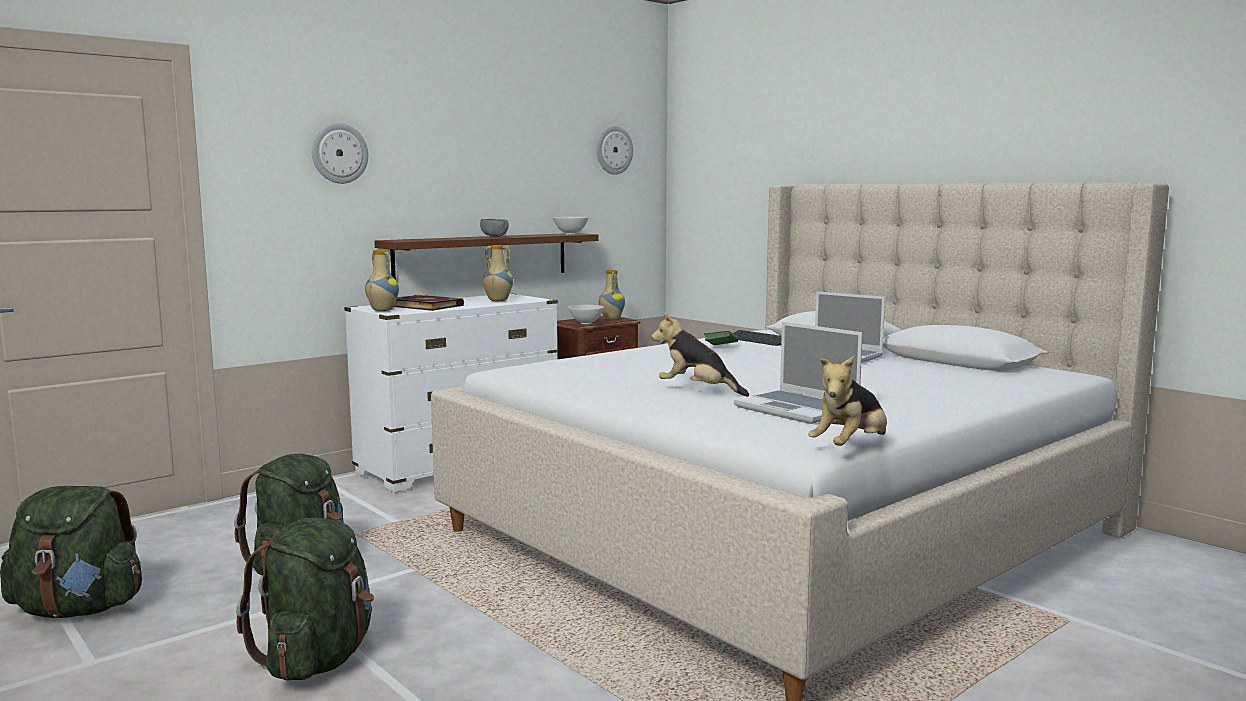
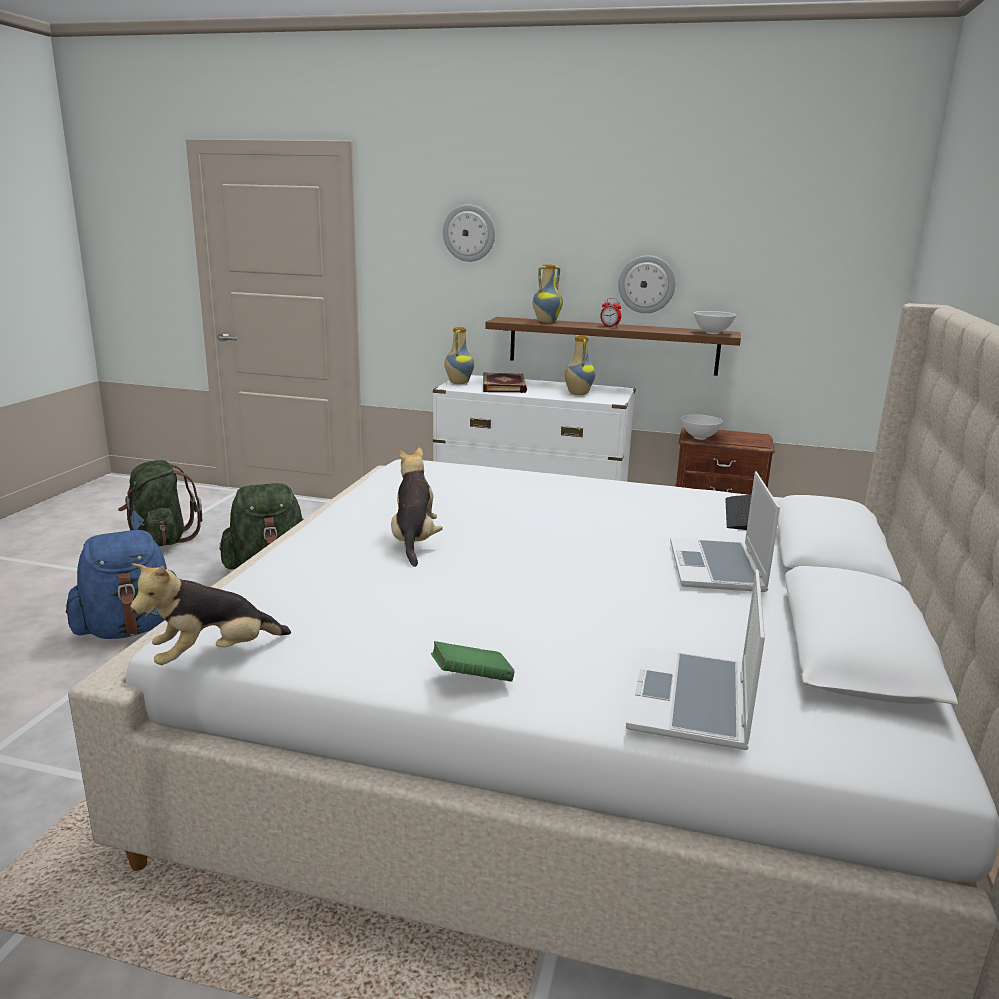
camera: 55 degrees right, 10 degrees up
green backpack [236,518,374,681] -> blue backpack [66,530,178,639]
grey bowl [480,219,509,237] -> alarm clock [600,298,621,327]
wall clock [597,126,633,175] -> wall clock moved to [618,255,675,313]
vase [599,270,625,320] -> vase moved to [533,265,563,323]
green book [704,331,738,345] -> green book moved to [431,641,514,682]
laptop [734,322,863,424] -> laptop moved to [626,569,765,750]
plush toy [808,356,887,446] -> plush toy turned 45 degrees counterclockwise [130,563,291,665]

